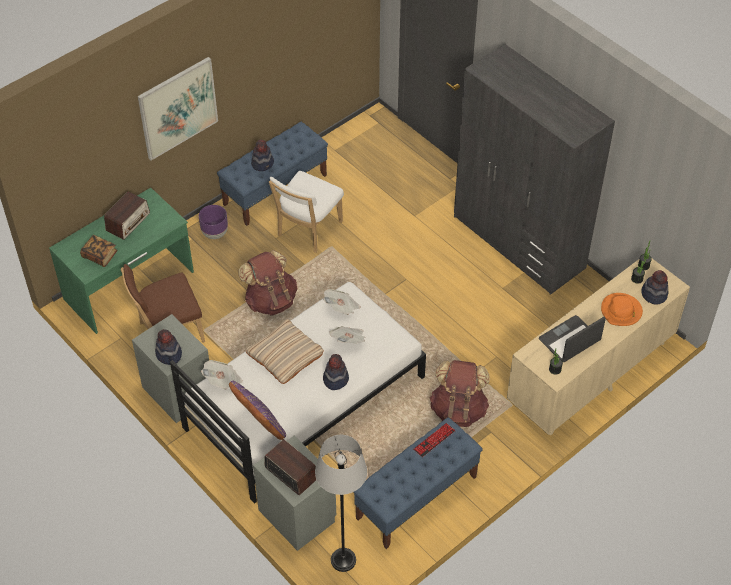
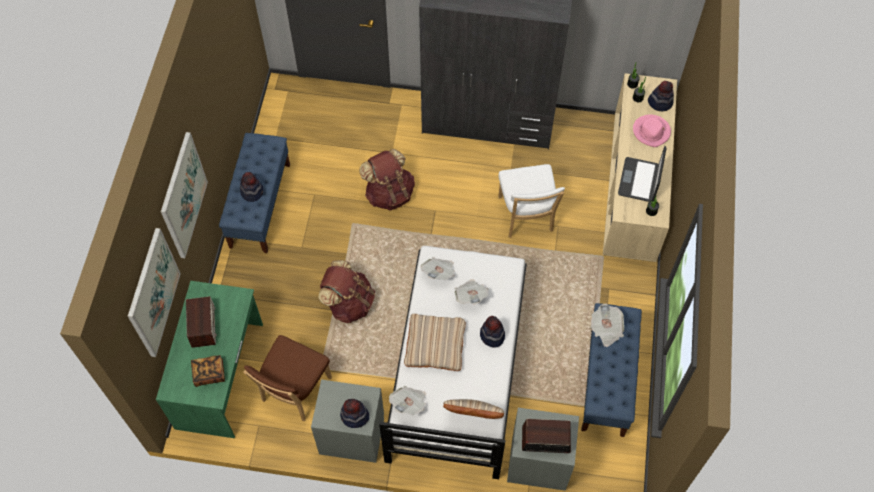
camera: 40 degrees left, 10 degrees up
purple planter [199,205,228,239] -> none
purple pillow [229,381,286,440] -> beige pillow [443,399,504,419]
white chair [269,171,344,253] -> white chair moved to [498,164,565,238]
grey floor lamp [315,435,367,572] -> none
keyboard [413,423,456,457] -> newspaper [591,303,624,347]
brown backpack [430,360,490,427] -> brown backpack moved to [359,149,415,211]
orange hat [601,293,643,326] -> pink hat [633,114,671,147]
none -> picture [128,228,181,357]

